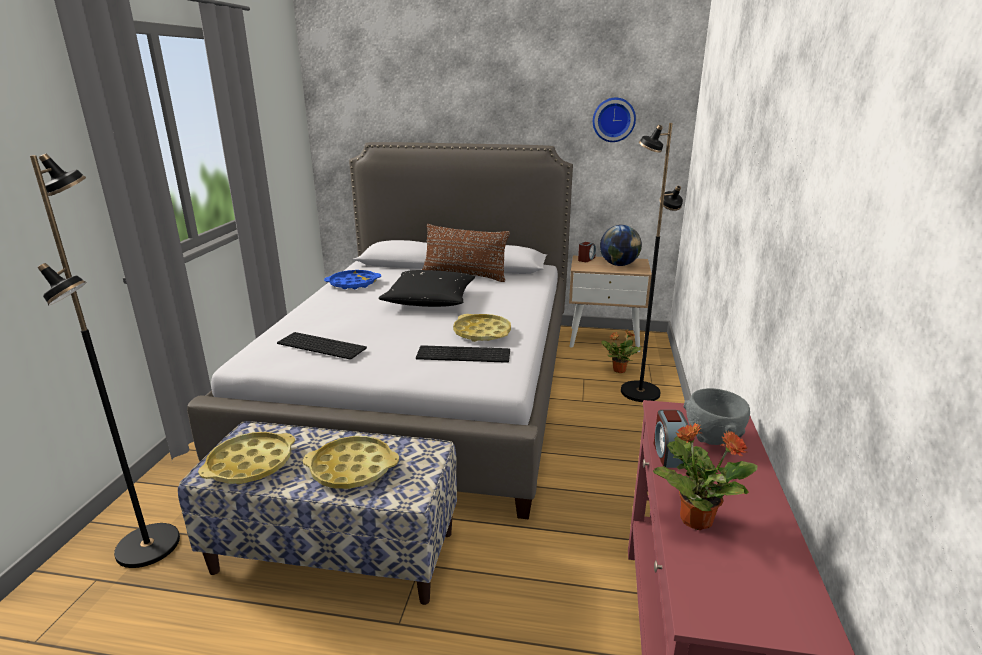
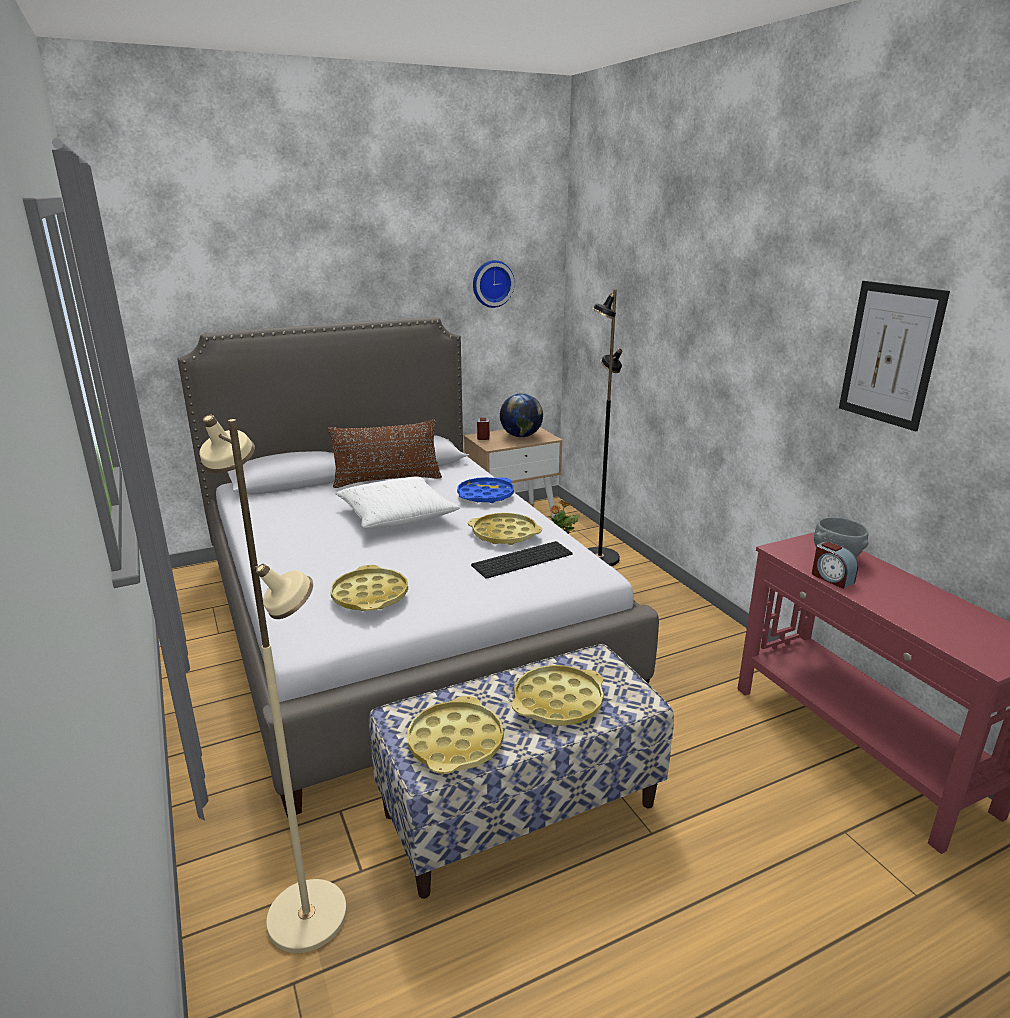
camera: 35 degrees left, 0 degrees up
black floor lamp [30,154,180,568] -> beige floor lamp [199,415,347,953]
keyboard [277,332,367,360] -> yellow tray [331,565,408,611]
blue tray [324,270,381,289] -> blue tray moved to [457,477,514,503]
black pillow [378,270,475,307] -> white pillow [336,477,460,528]
potted plant [653,423,757,530] -> none
none -> picture [839,281,950,431]

